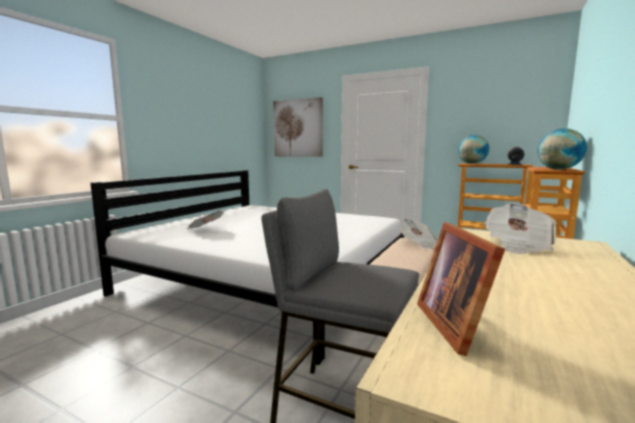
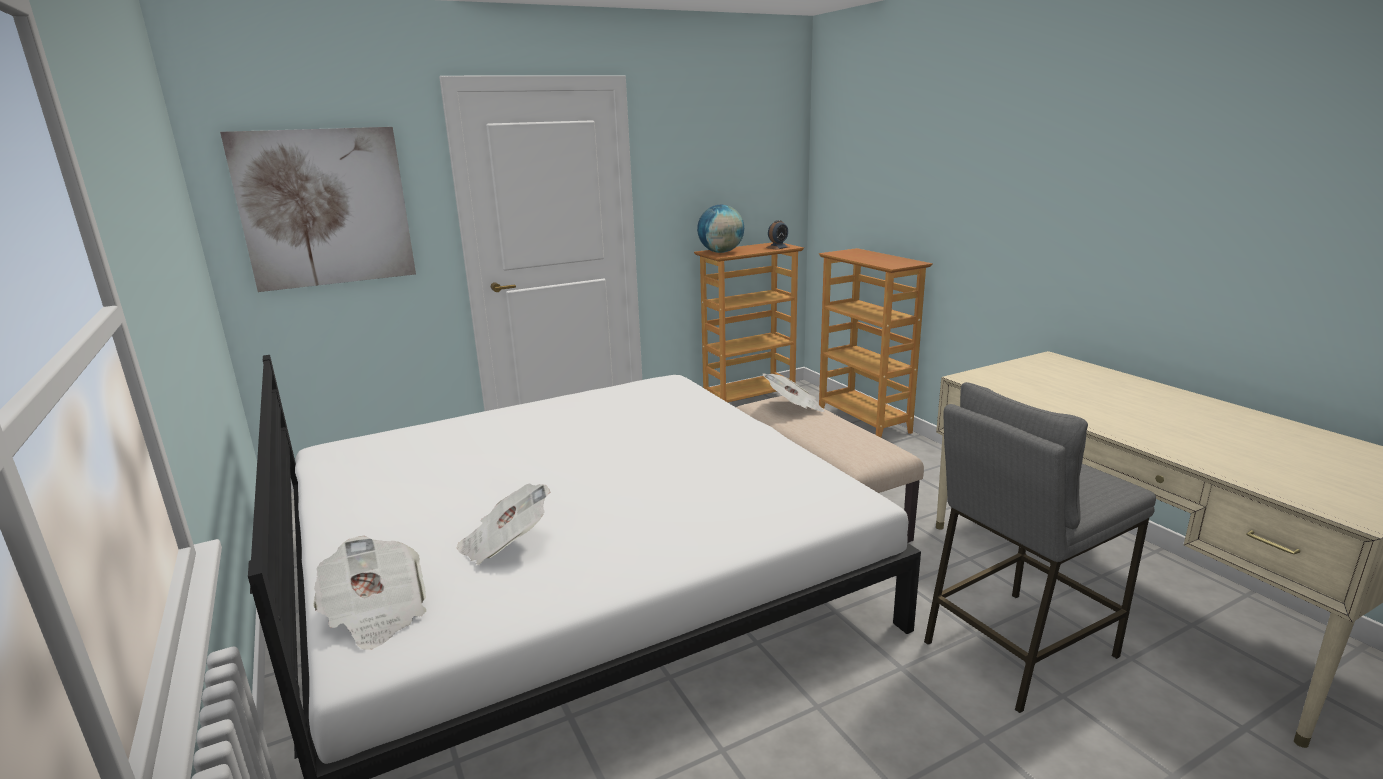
camera: 55 degrees left, 10 degrees up
picture frame [417,222,505,356] -> none
newspaper [484,203,556,254] -> newspaper moved to [313,536,426,650]
globe [537,128,587,170] -> none

